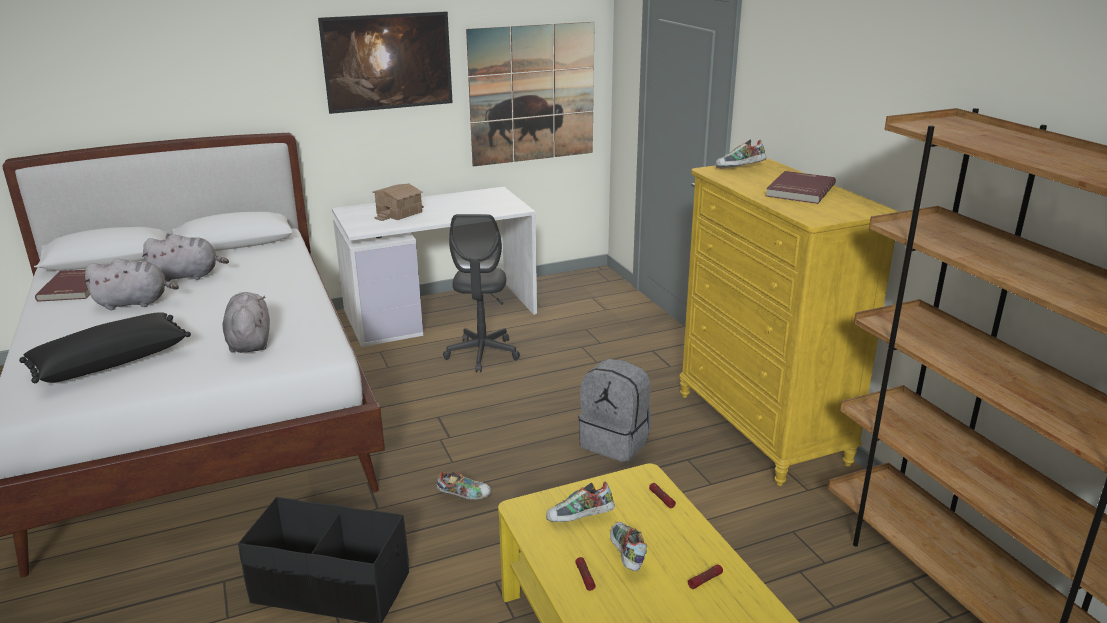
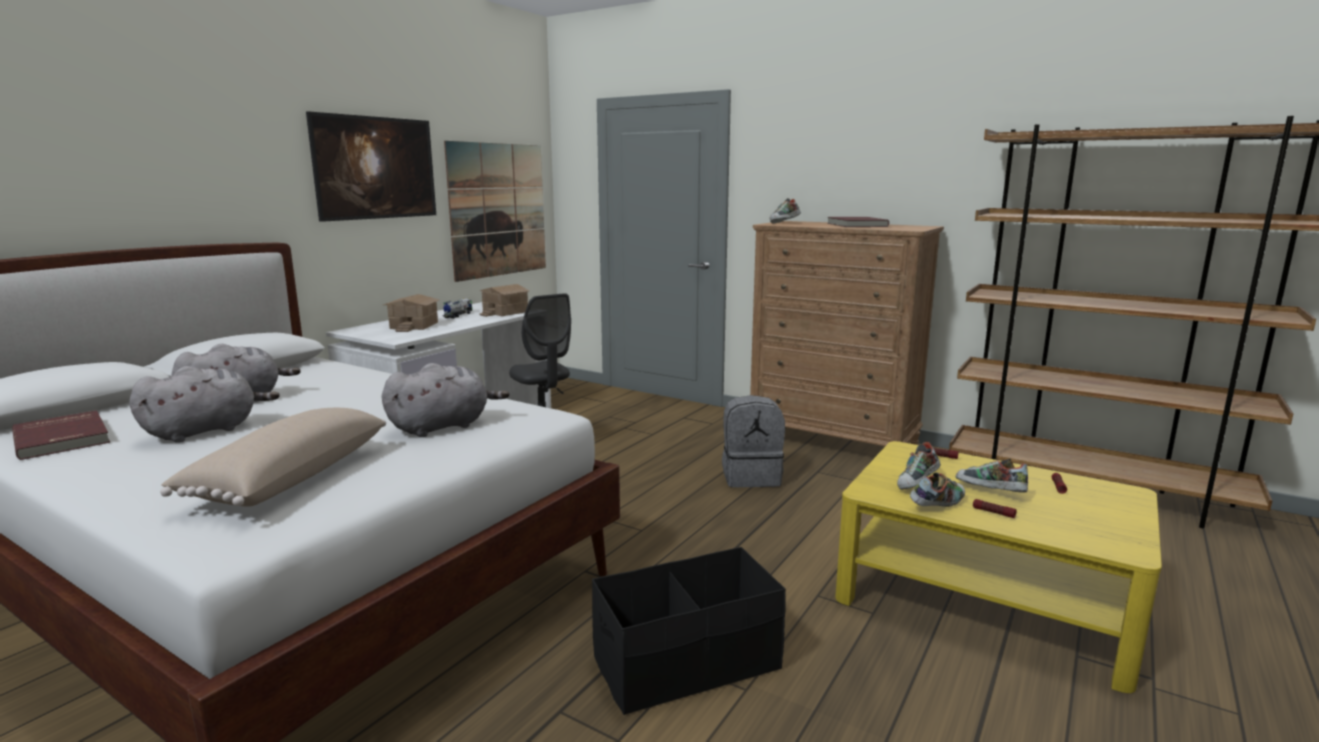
camera: 35 degrees left, 10 degrees down
black pillow [19,312,191,383] -> beige pillow [160,408,386,506]
grey plush toy [223,292,270,353] -> grey plush toy turned 105 degrees clockwise [382,363,509,437]
shoe [437,472,491,500] -> shoe moved to [910,473,965,507]
yellow dresser [680,159,899,486] -> brown dresser [750,221,944,446]
none -> toy truck [443,298,472,318]
none -> toy house [479,284,529,317]

